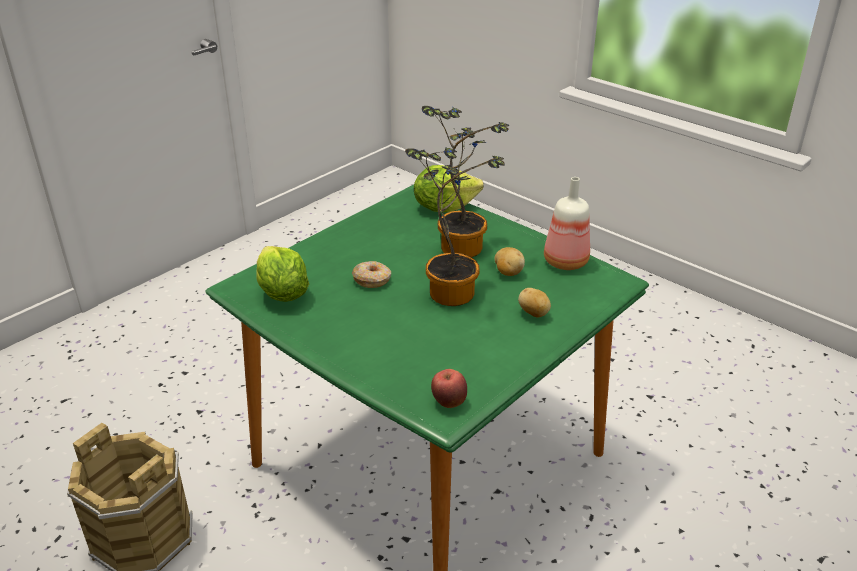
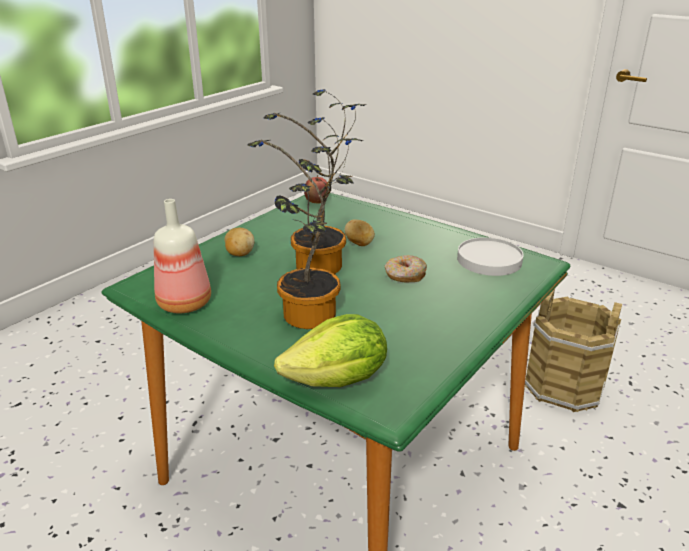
camera: 175 degrees right, 5 degrees down
lettuce [256,246,309,302] -> white plate [457,237,524,276]
potato [494,247,525,276] -> potato moved to [344,219,375,246]

